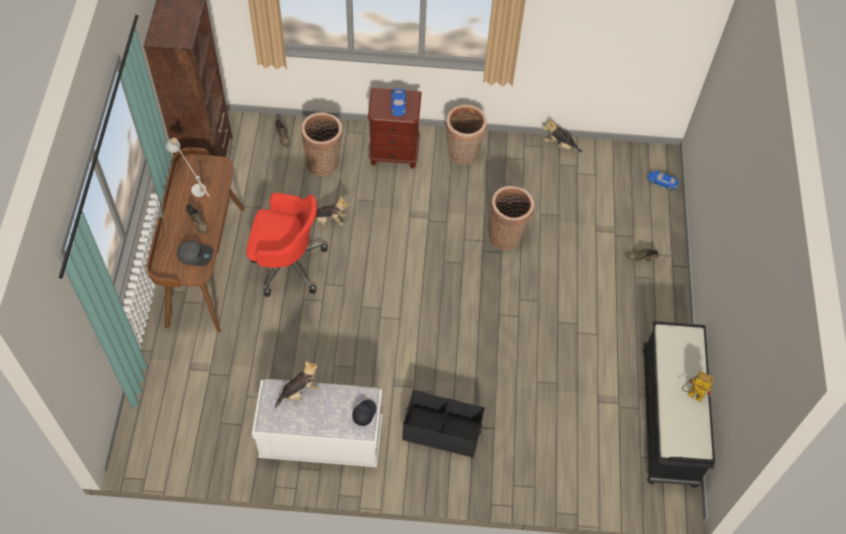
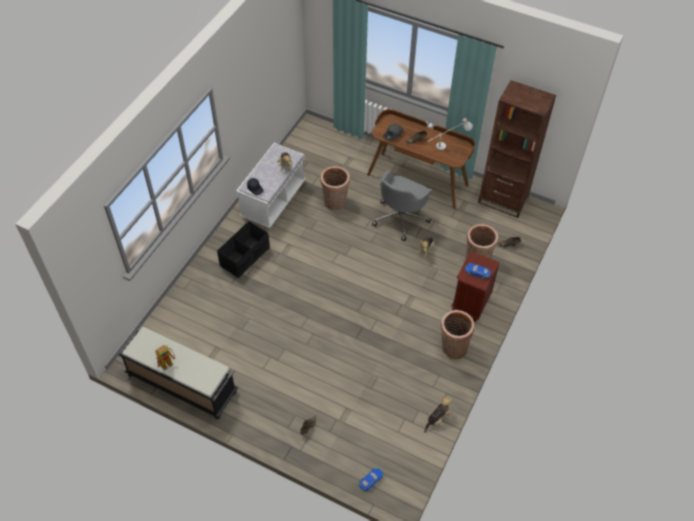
camera: 115 degrees right, 5 degrees down
red office chair [246,193,328,297] -> grey office chair [372,170,432,242]
basket [489,186,534,250] -> basket moved to [321,166,350,210]

